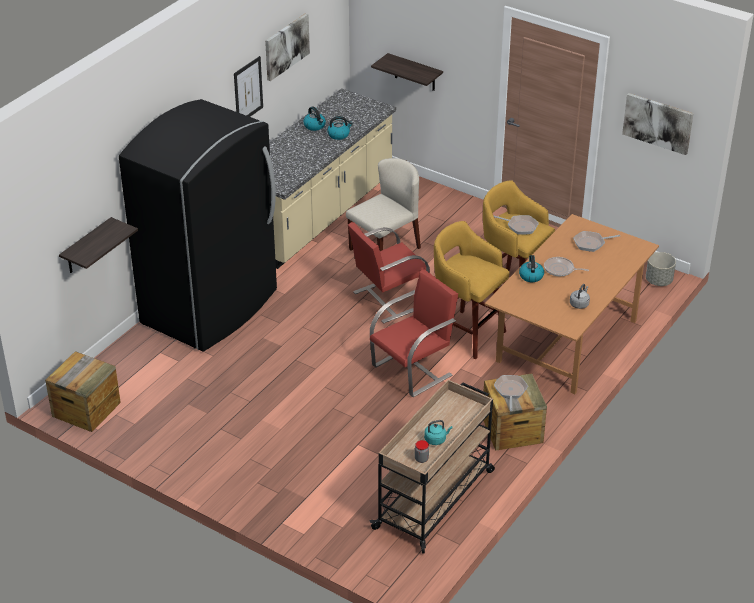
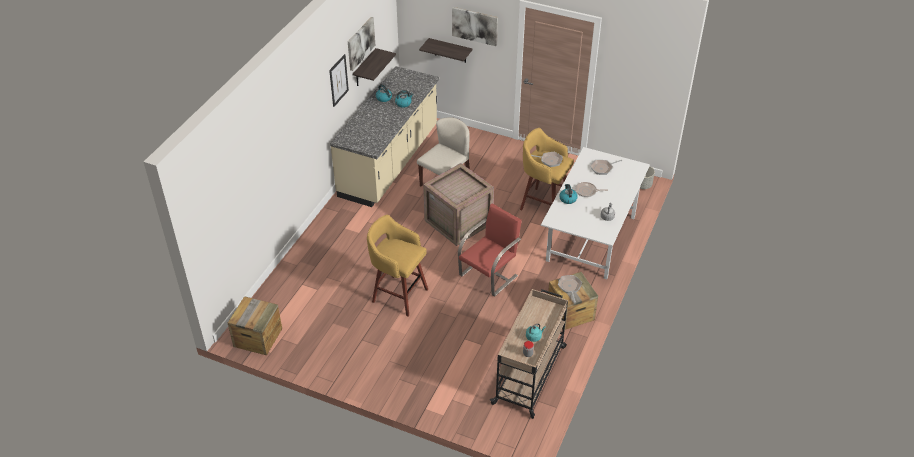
camera: 10 degrees left, 5 degrees up
shelf [59,217,138,273] -> shelf moved to [353,48,396,86]
black fridge [119,99,277,352] -> none
red chair [348,222,430,323] -> crate [423,163,494,246]
yellow stool [434,221,509,359] -> yellow stool moved to [367,215,428,316]
brown dining table [485,214,659,394] -> white dining table [541,147,650,279]
picture [622,93,694,155] -> picture moved to [452,7,498,46]

